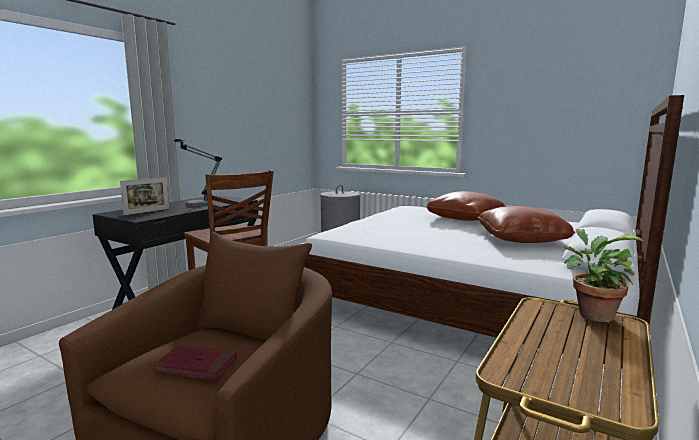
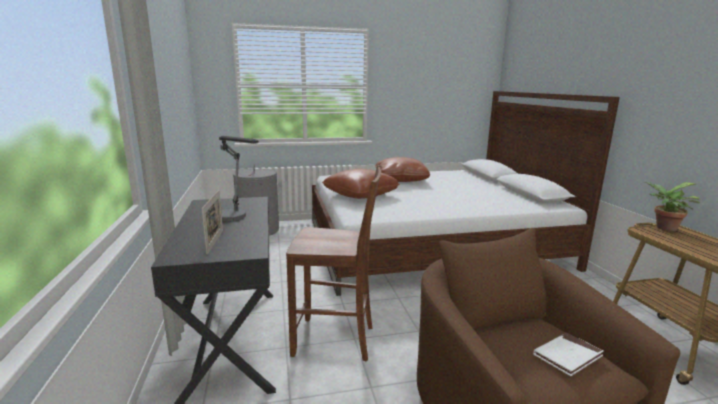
camera: 45 degrees left, 5 degrees up
red book [153,345,237,380] -> white book [533,333,604,376]
brown pillow [478,206,575,243] -> brown pillow moved to [322,169,399,199]

